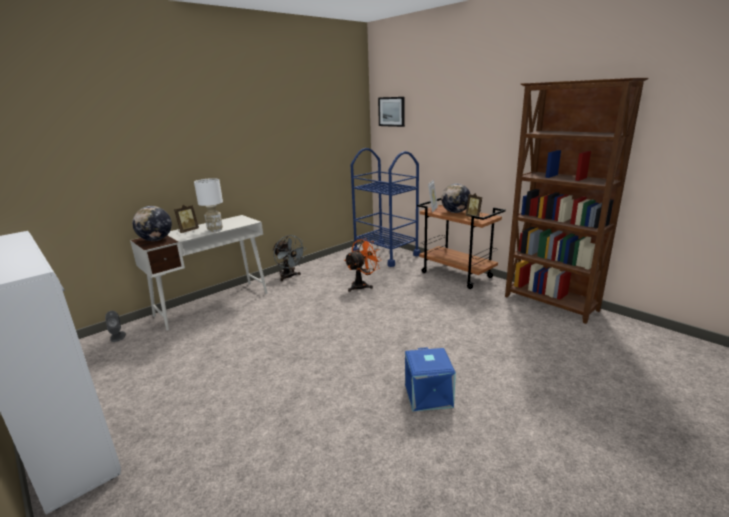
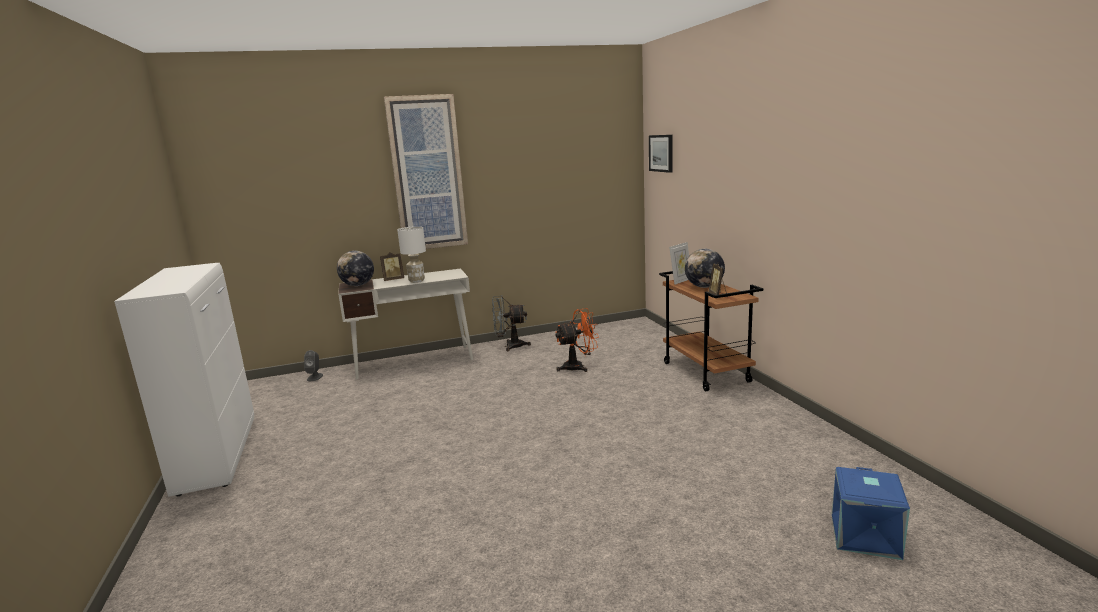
camera: 25 degrees right, 5 degrees down
grey fan [273,235,307,281] -> grey fan turned 105 degrees clockwise [492,295,531,351]
blue cart [351,148,420,267] -> none
blue storage box [405,347,456,411] -> blue storage box moved to [832,467,910,560]
brown bookcase [505,78,649,324] -> none
none -> picture [384,94,468,249]

